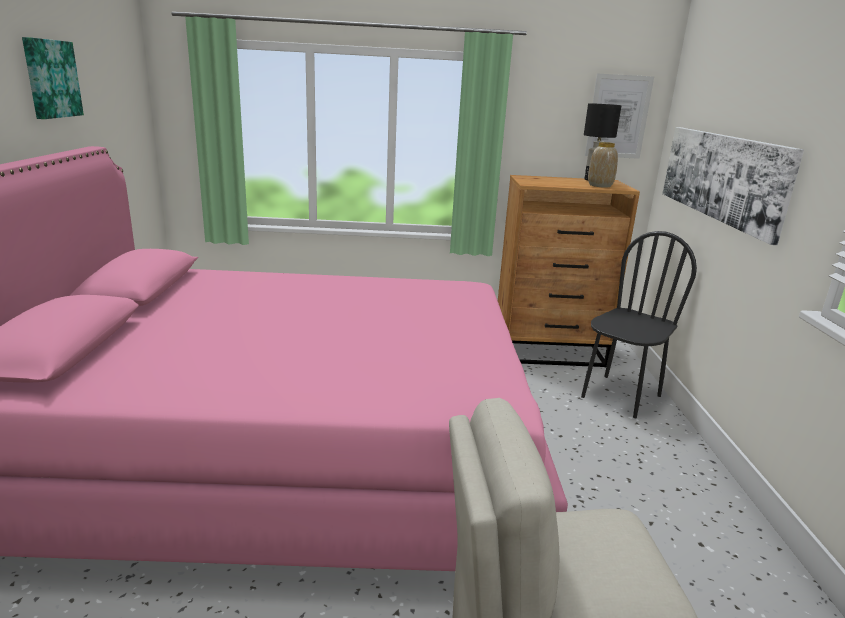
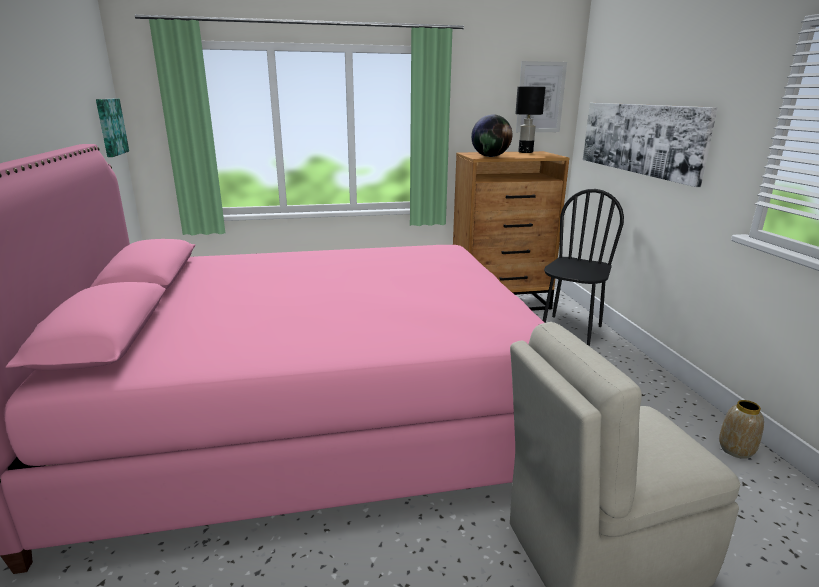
camera: 10 degrees left, 0 degrees up
picture [22,37,84,119] -> picture moved to [96,99,129,157]
vase [588,142,618,188] -> vase moved to [719,400,764,459]
none -> globe [471,114,512,157]

